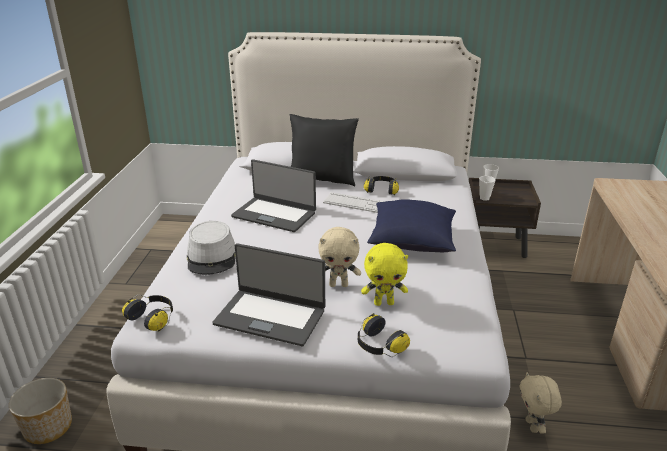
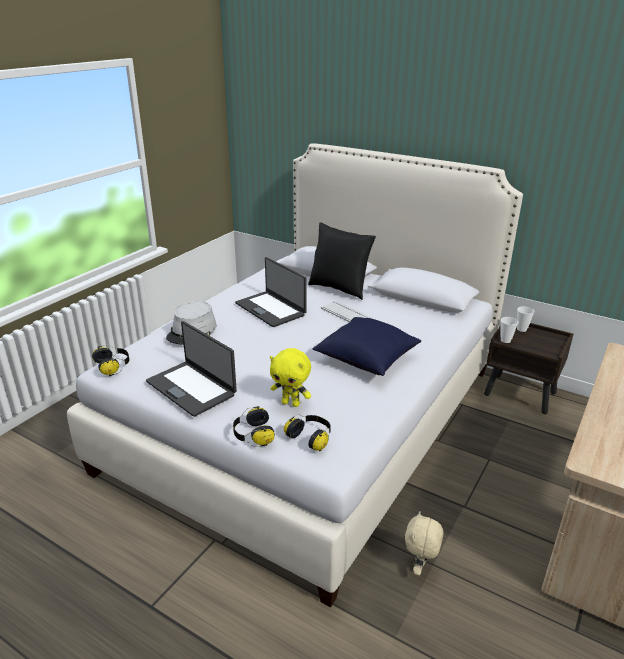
camera: 25 degrees right, 0 degrees up
planter [9,378,72,444] -> none
beige plush toy [318,227,361,287] -> none
headphones [364,176,399,195] -> headphones moved to [284,414,331,451]

